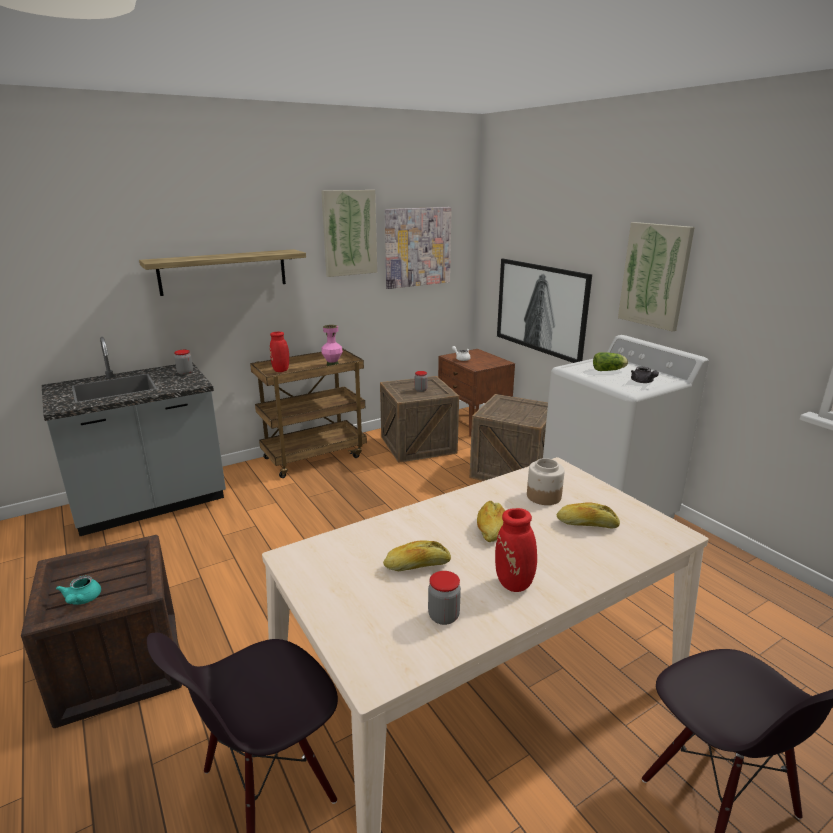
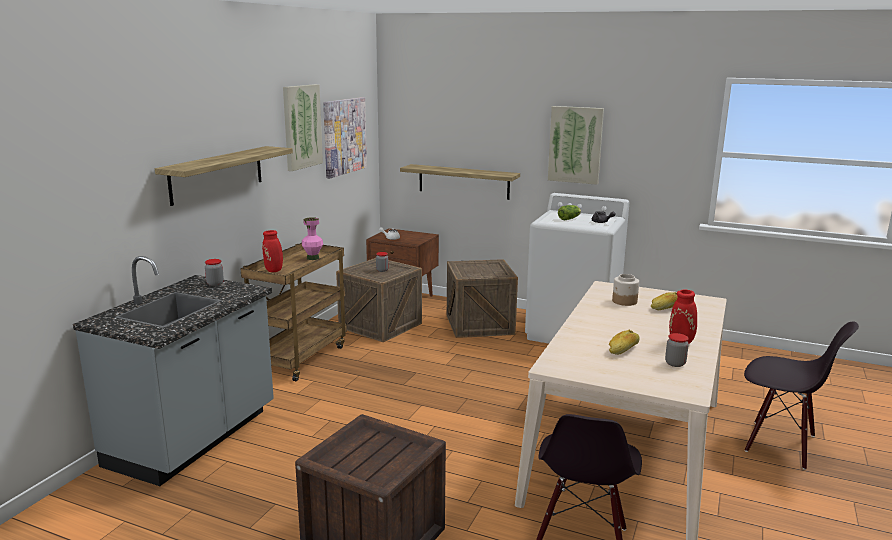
camera: 35 degrees left, 5 degrees down
turquoise teapot [56,576,101,605] -> none
bread [477,501,505,542] -> none
picture [497,259,592,363] -> shelf [400,164,520,200]

